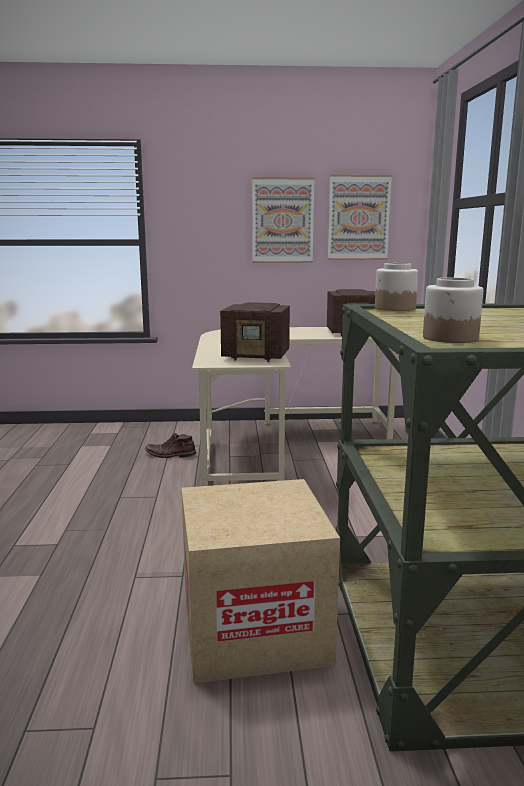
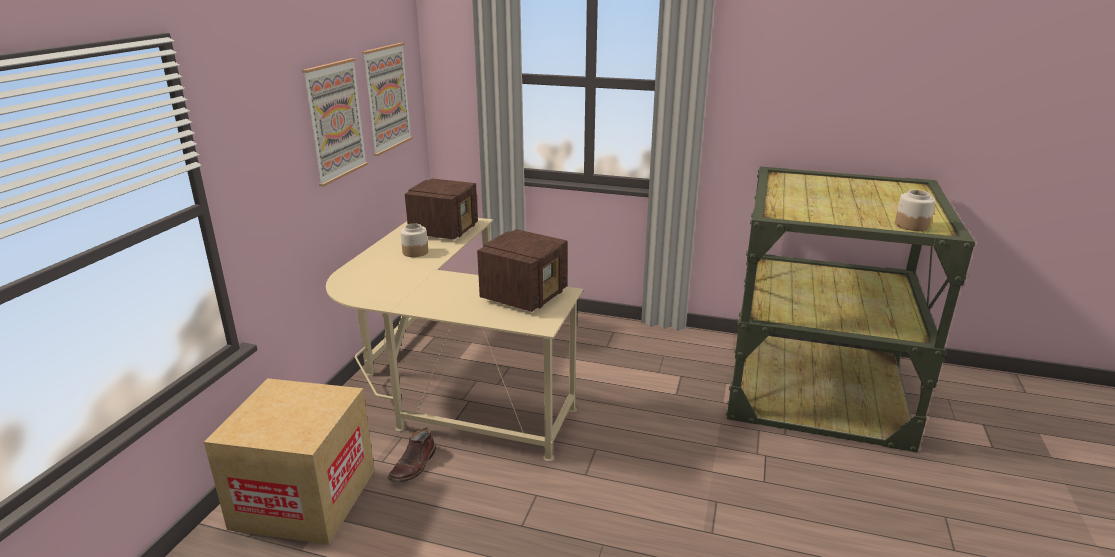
camera: 70 degrees left, 10 degrees up
cardboard box [181,479,340,684] -> cardboard box moved to [204,378,375,545]
jar [375,263,418,311] -> jar moved to [400,224,428,257]

